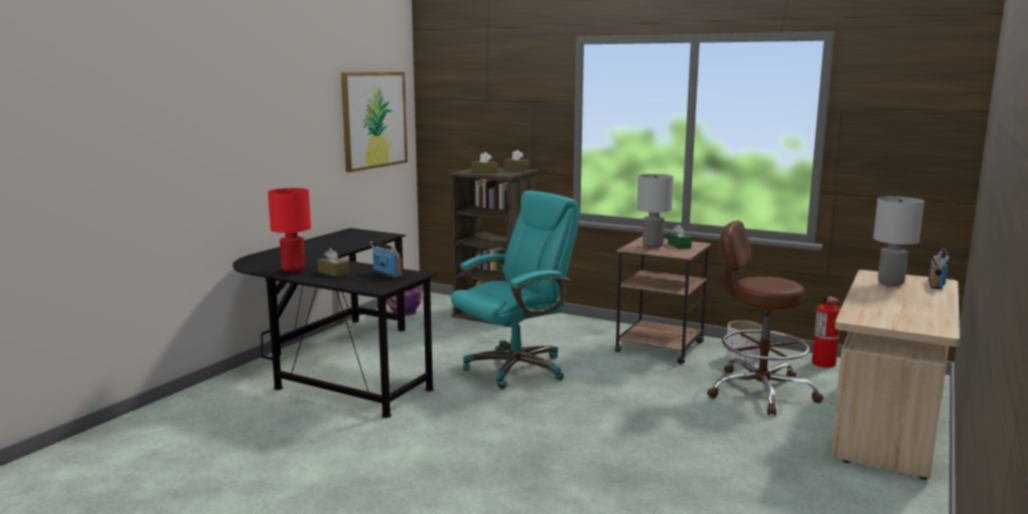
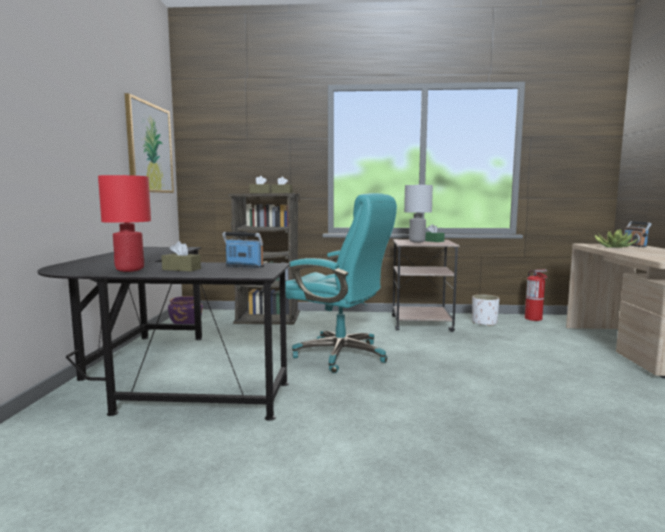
camera: 25 degrees left, 5 degrees down
turquoise office chair [451,191,579,389] -> turquoise office chair turned 90 degrees clockwise [285,193,397,373]
brown stool [707,221,823,415] -> none
grey table lamp [873,196,924,286] -> potted plant [595,229,638,248]

